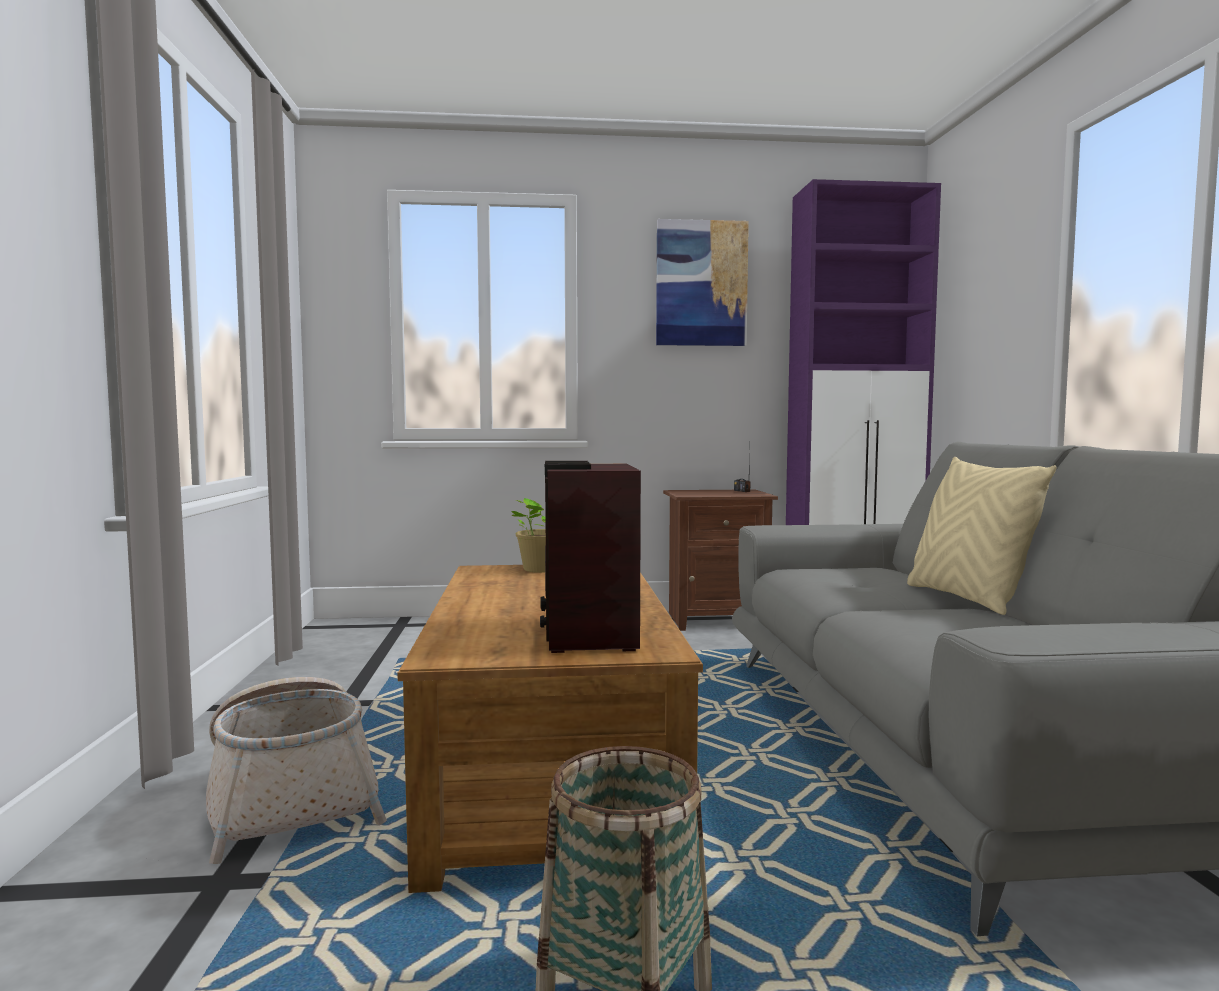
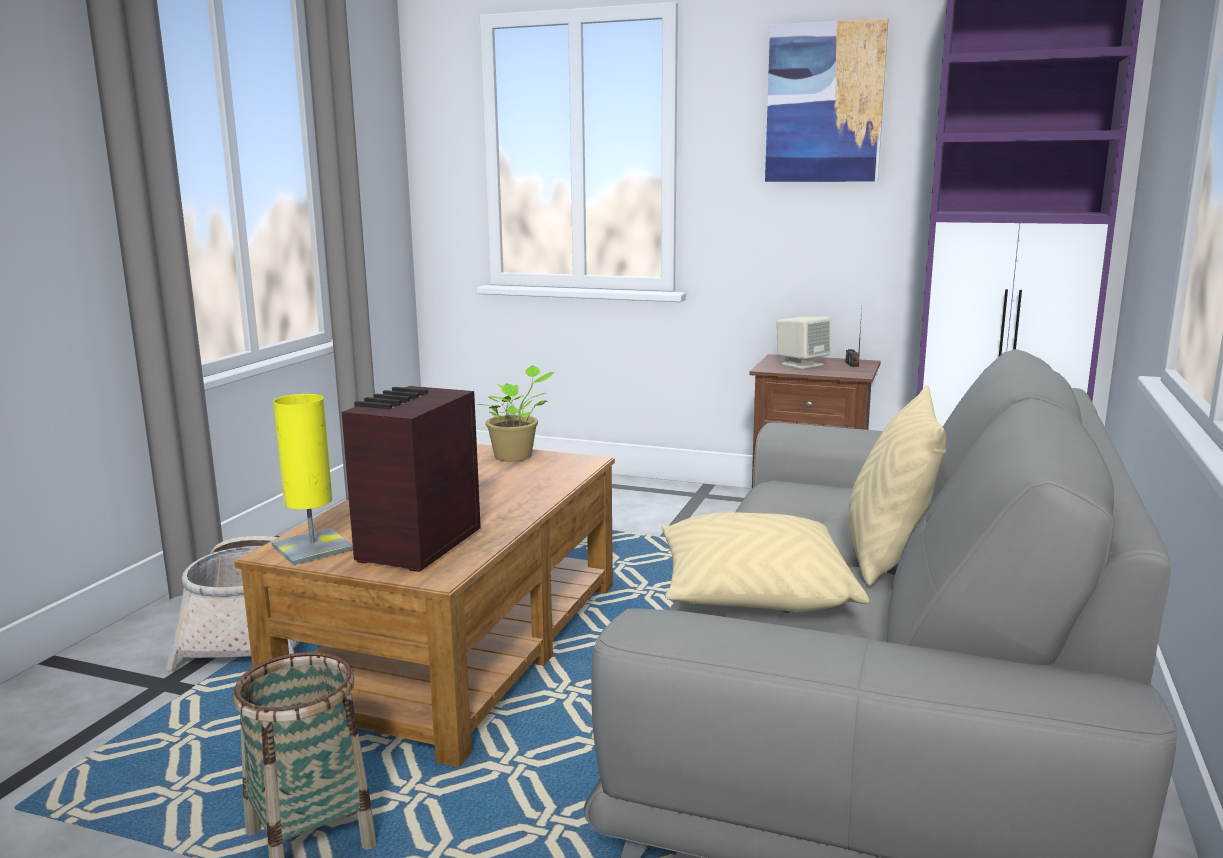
camera: 25 degrees right, 10 degrees up
none -> yellow table lamp [272,394,353,565]
none -> beige pillow [661,512,869,612]
none -> beige speaker [777,317,831,369]

